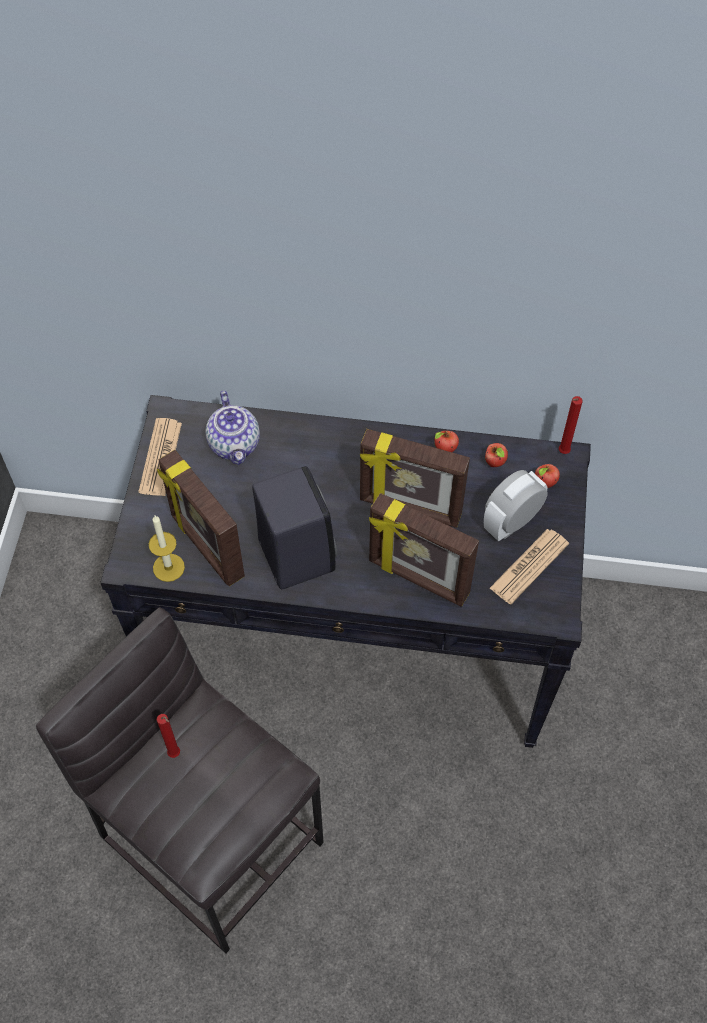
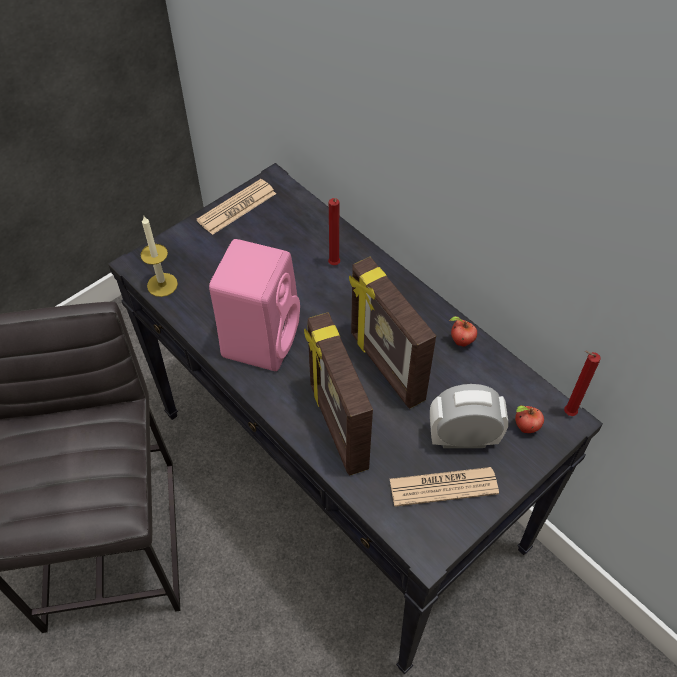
camera: 40 degrees right, 5 degrees down
picture frame [157,450,245,586] -> none
red candle [157,714,180,758] -> red candle moved to [328,198,340,265]
teapot [205,391,260,465] -> none
black speaker [252,466,337,589] -> pink speaker [209,239,300,371]
apple [485,443,508,467] -> none

